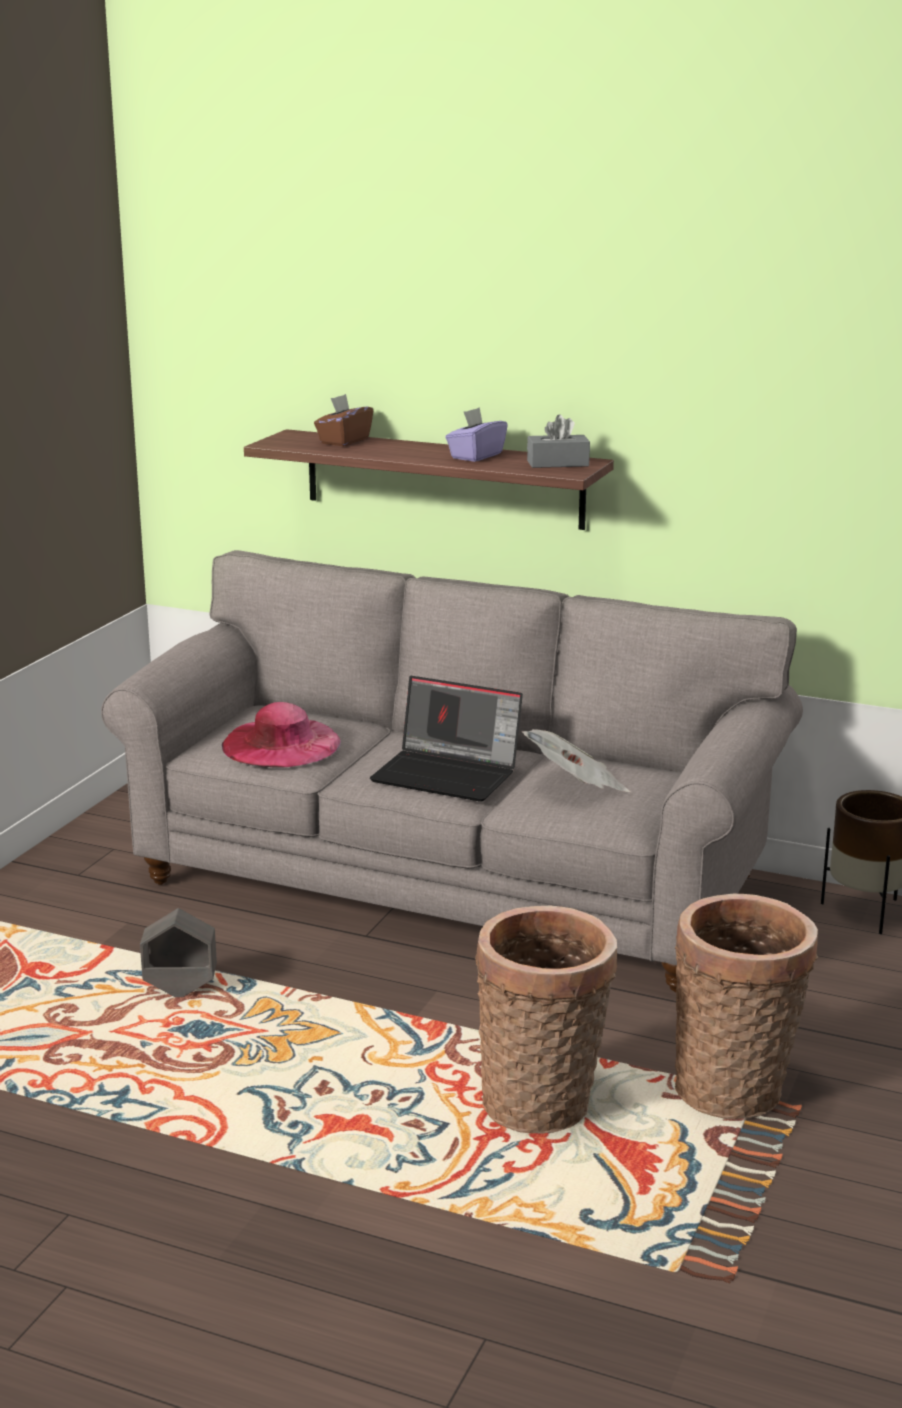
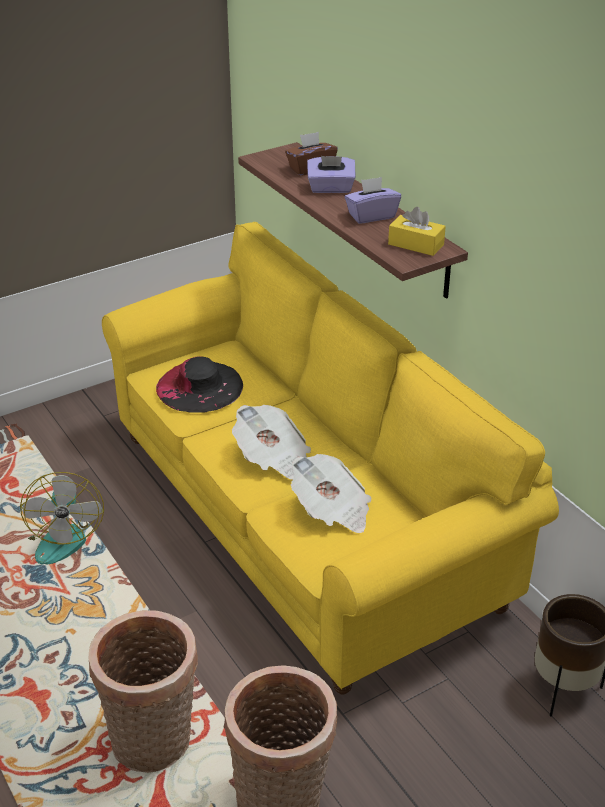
camera: 35 degrees right, 15 degrees up
grey sofa [101,550,803,992] -> yellow sofa [102,222,559,695]
grey planter [140,908,217,997] -> fan [20,472,104,564]
pink hat [222,702,341,768] -> black hat [156,356,243,413]
laptop [370,676,523,802] -> newspaper [232,405,311,480]
grey tissue box [527,414,590,468] -> yellow tissue box [388,207,446,256]
none -> purple tissue box [307,156,356,193]

